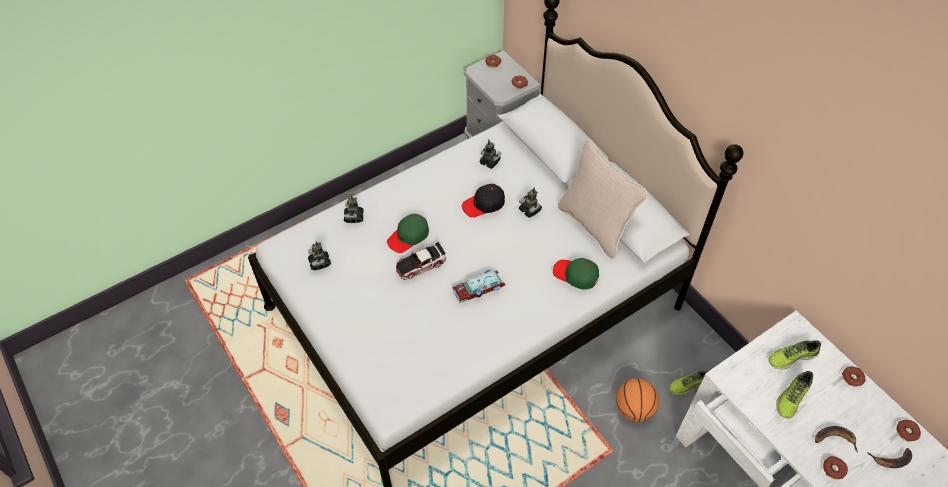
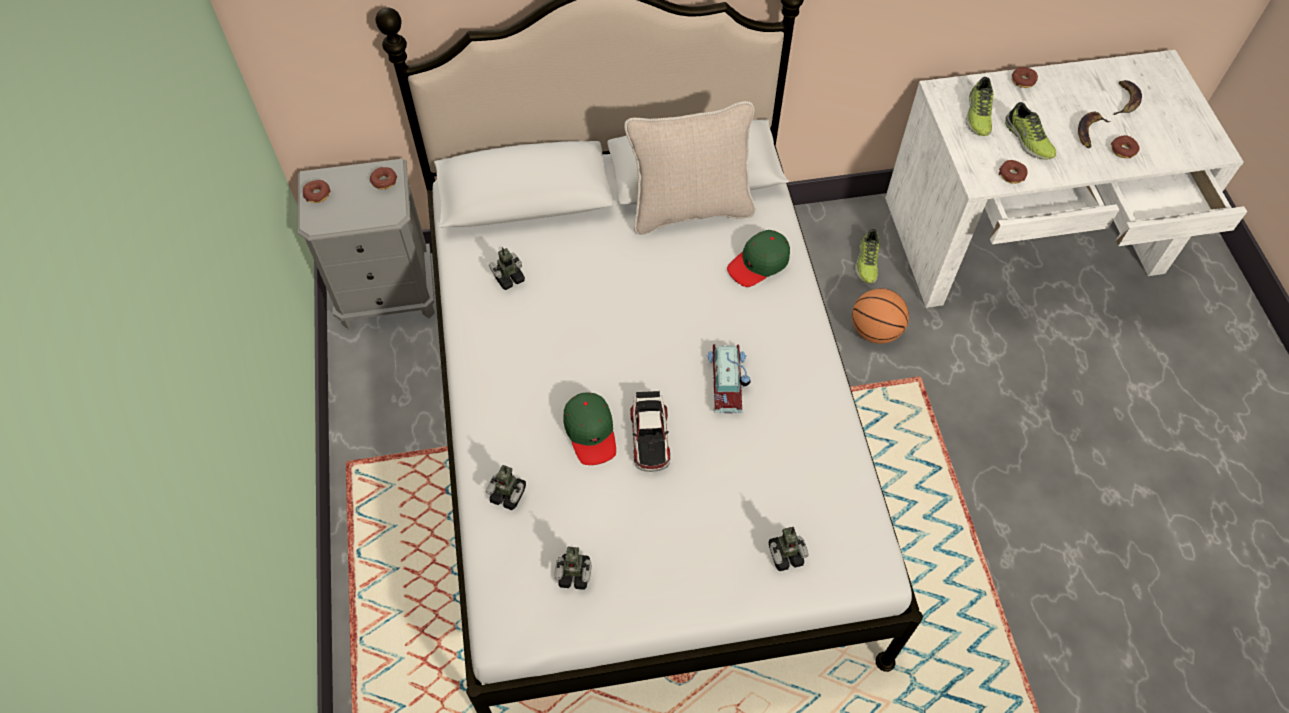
camera: 65 degrees left, 5 degrees up
black cap [462,184,505,217] -> none
toy robot [519,187,542,217] -> toy robot moved to [769,527,808,571]
donut [897,420,921,441] -> donut moved to [999,160,1027,184]

